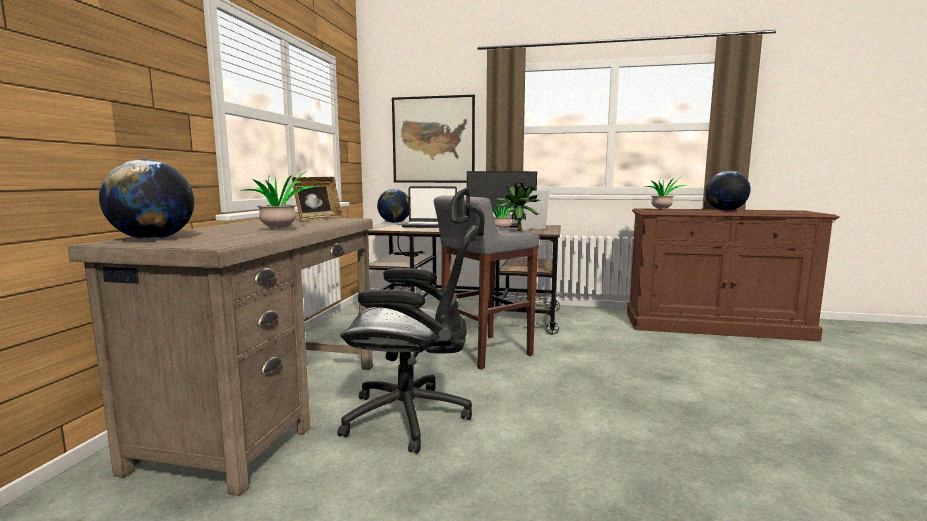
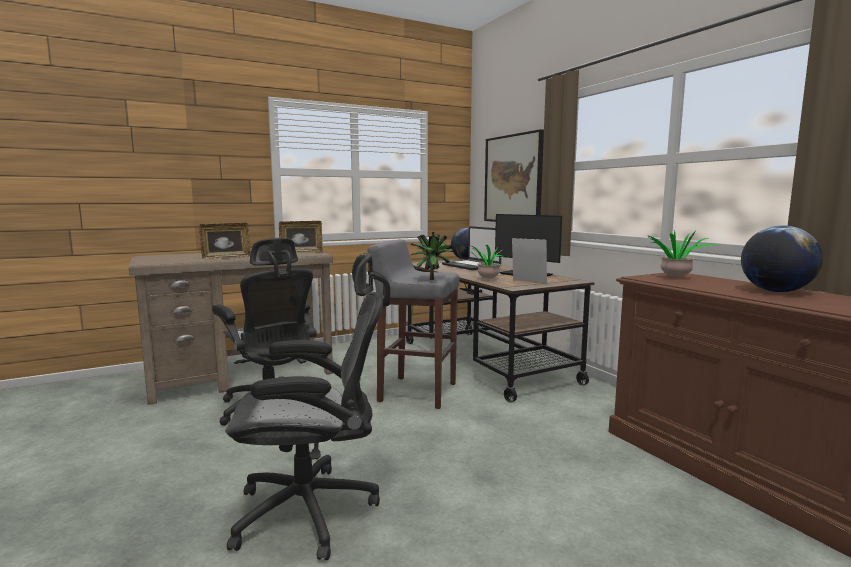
camera: 50 degrees right, 0 degrees up
globe [99,159,194,239] -> none
potted plant [240,170,315,229] -> picture frame [199,223,251,259]
none -> office chair [225,253,390,560]

